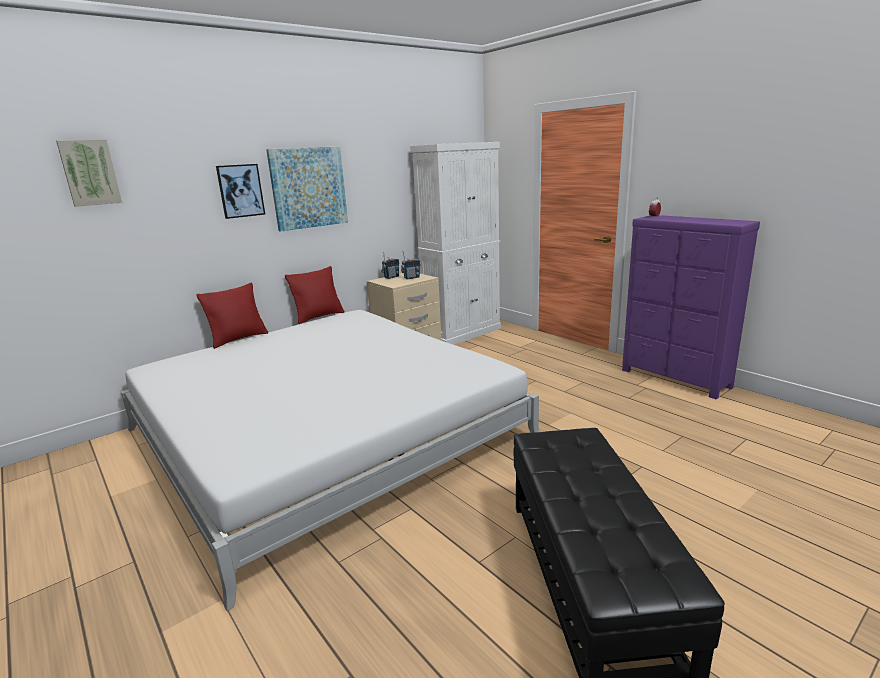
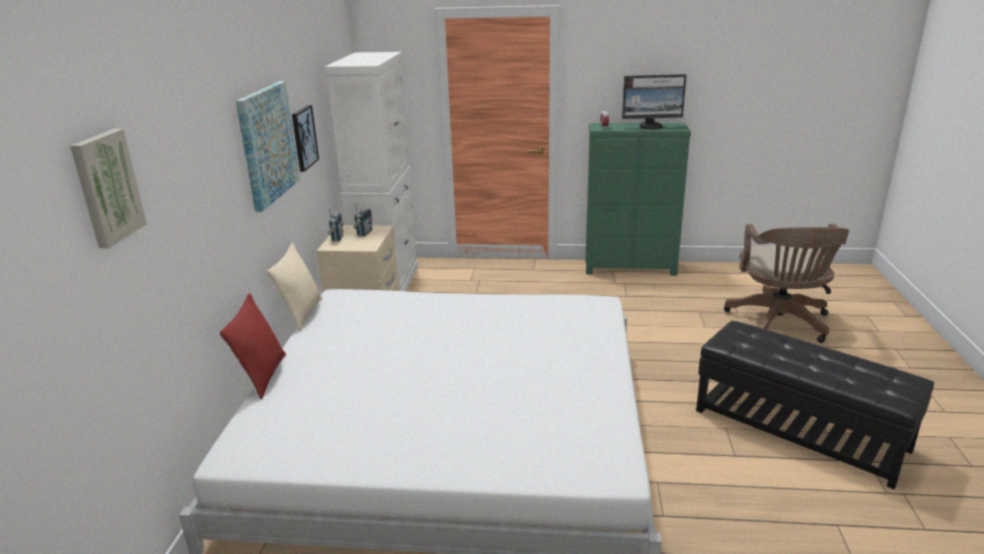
camera: 45 degrees left, 5 degrees up
picture [216,164,265,219] -> picture moved to [292,105,319,172]
red pillow [285,266,344,324] -> beige pillow [267,243,322,331]
purple dresser [622,215,760,399] -> green dresser [585,123,691,276]
none -> monitor [622,74,687,130]
none -> brown office chair [724,224,849,343]

